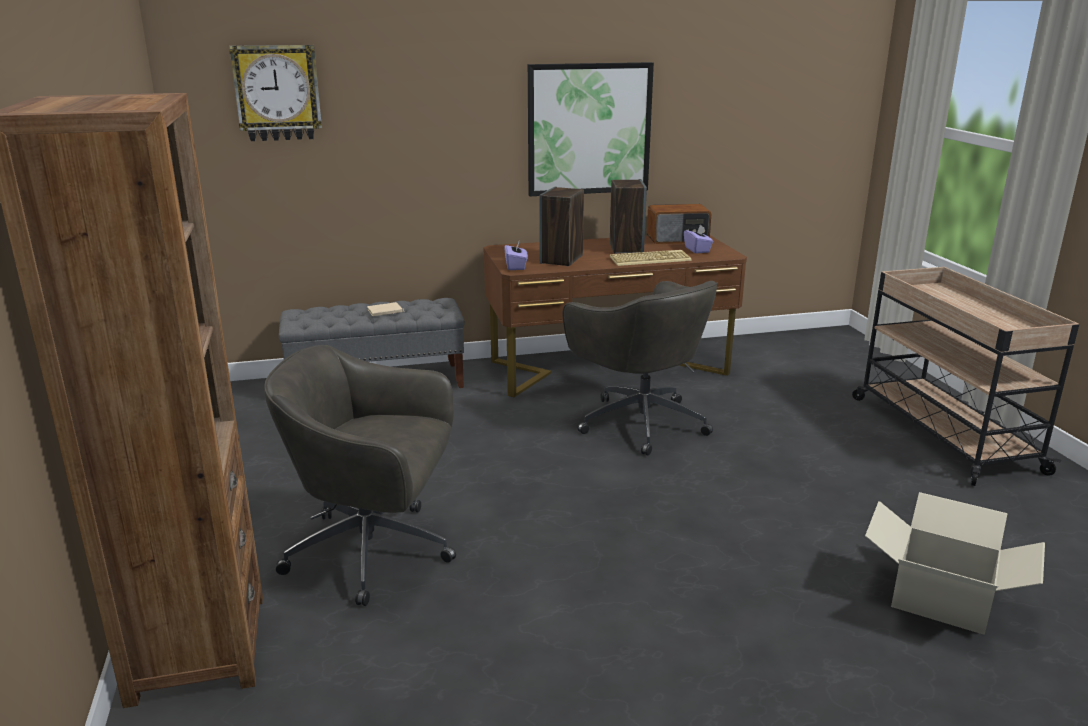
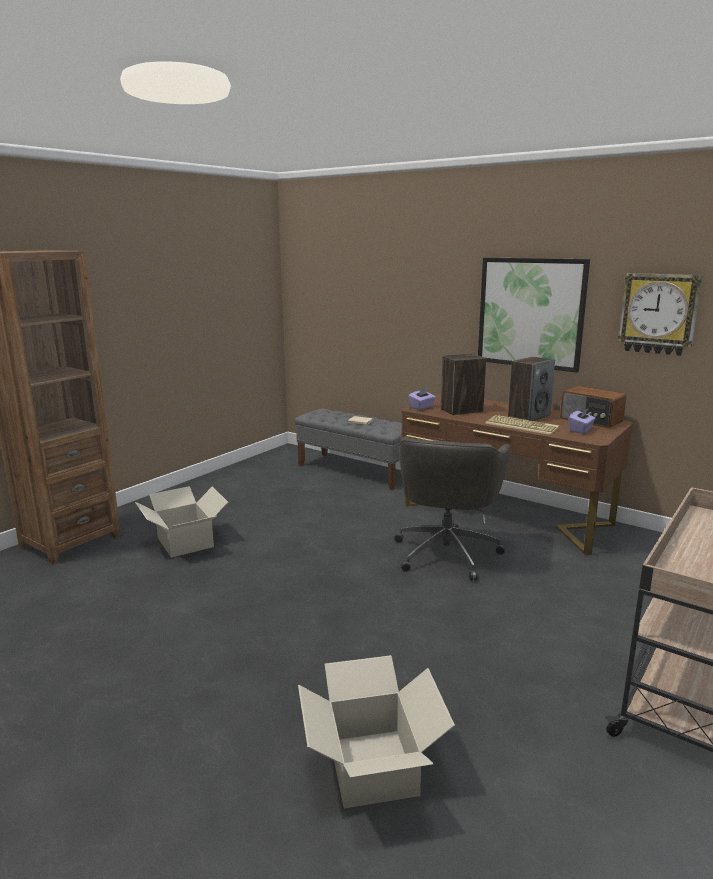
camera: 50 degrees right, 5 degrees down
wall clock [229,45,322,141] -> wall clock moved to [618,273,703,356]
grey office chair [264,345,456,606] -> cardboard box [135,486,228,558]

